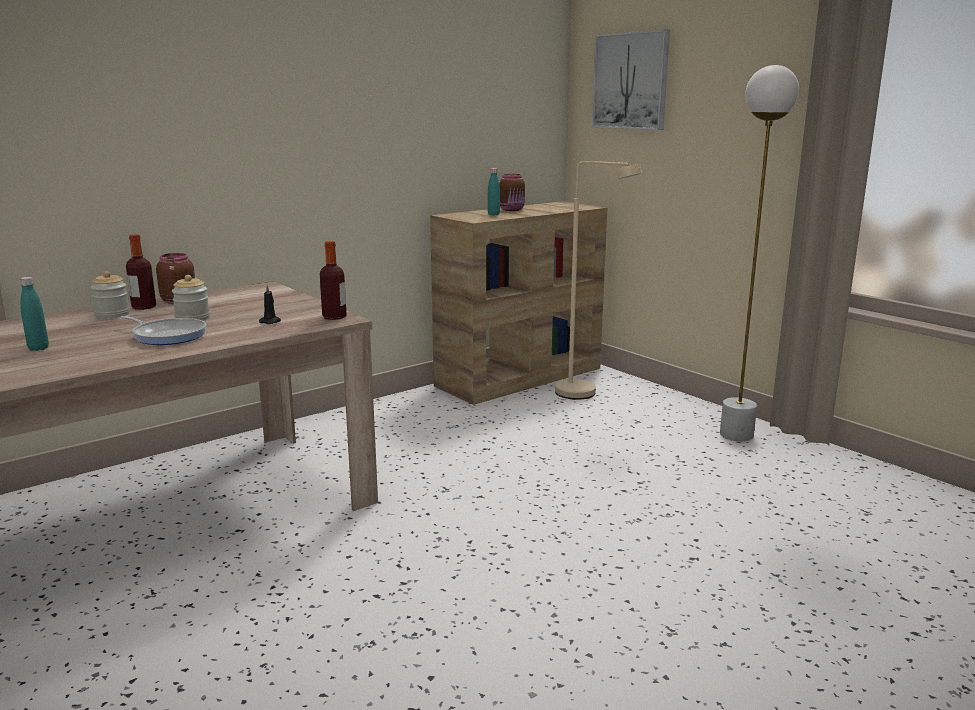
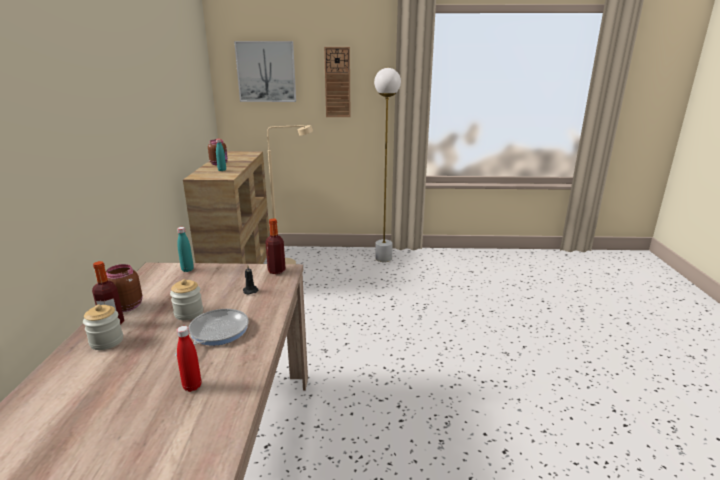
camera: 50 degrees left, 5 degrees up
turquoise bottle [19,277,49,351] -> turquoise bottle moved to [177,227,194,272]
frying pan [120,316,206,345] -> frying pan turned 45 degrees counterclockwise [175,309,249,356]
none -> red bottle [177,326,201,392]
none -> wall clock [324,47,350,117]

